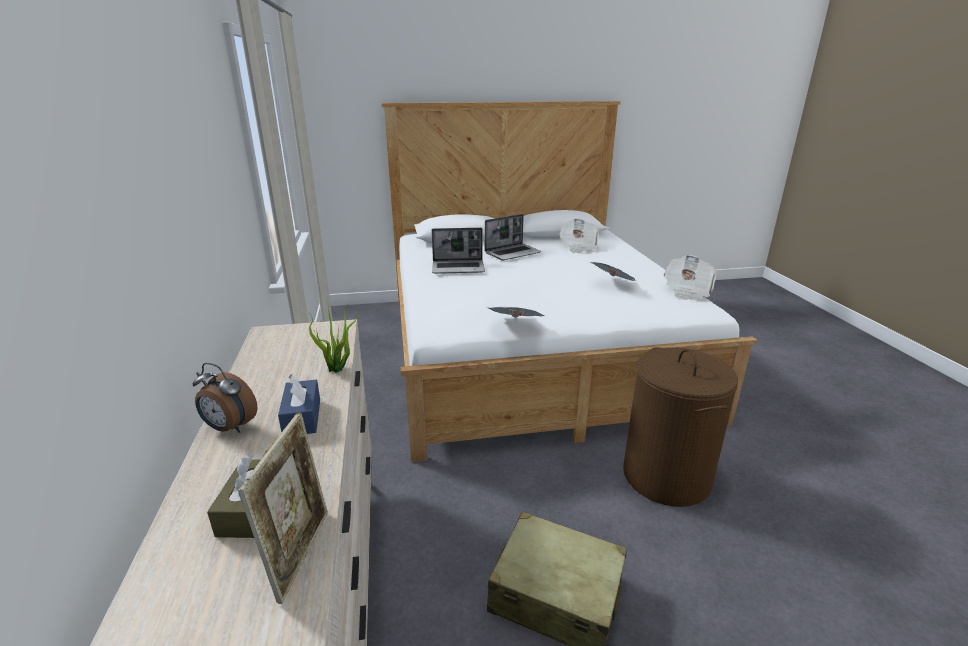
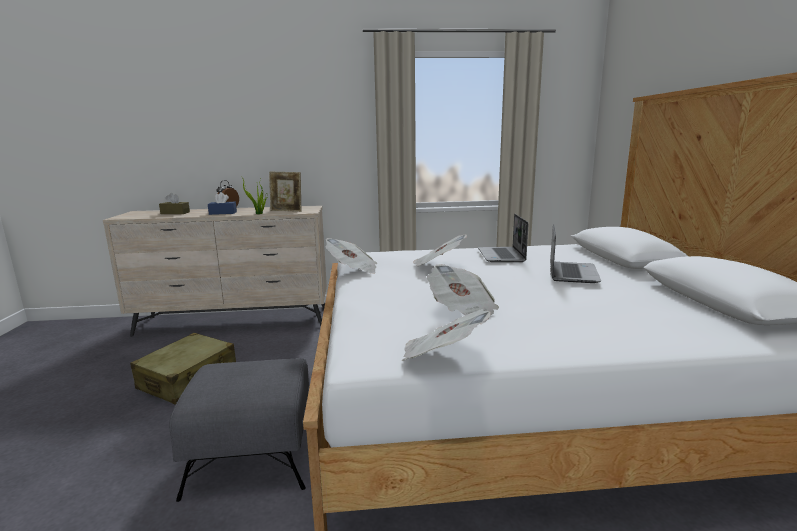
camera: 95 degrees right, 10 degrees down
picture frame [238,412,328,604] -> picture frame moved to [269,172,302,212]
laptop [485,214,541,261] -> laptop turned 135 degrees counterclockwise [550,224,601,283]
newspaper [559,218,599,253] -> newspaper moved to [413,235,467,266]
brown laundry basket [623,347,738,507] -> grey ottoman [169,358,309,502]

